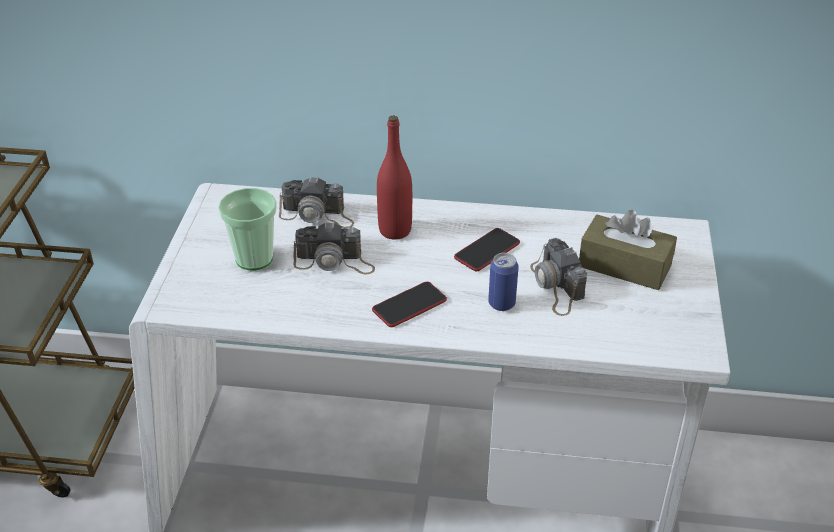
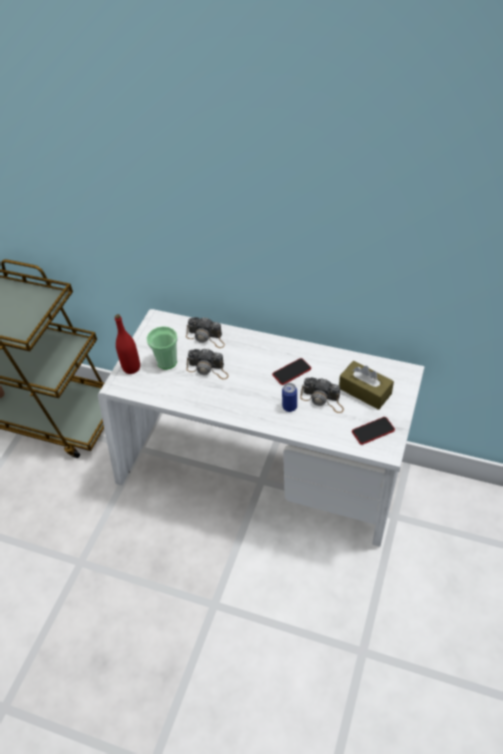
camera: 15 degrees right, 10 degrees up
phone [372,282,447,327] -> phone moved to [352,417,395,445]
red bottle [377,115,412,239] -> red bottle moved to [115,314,140,374]
camera [530,238,587,316] -> camera turned 60 degrees counterclockwise [300,377,344,413]

